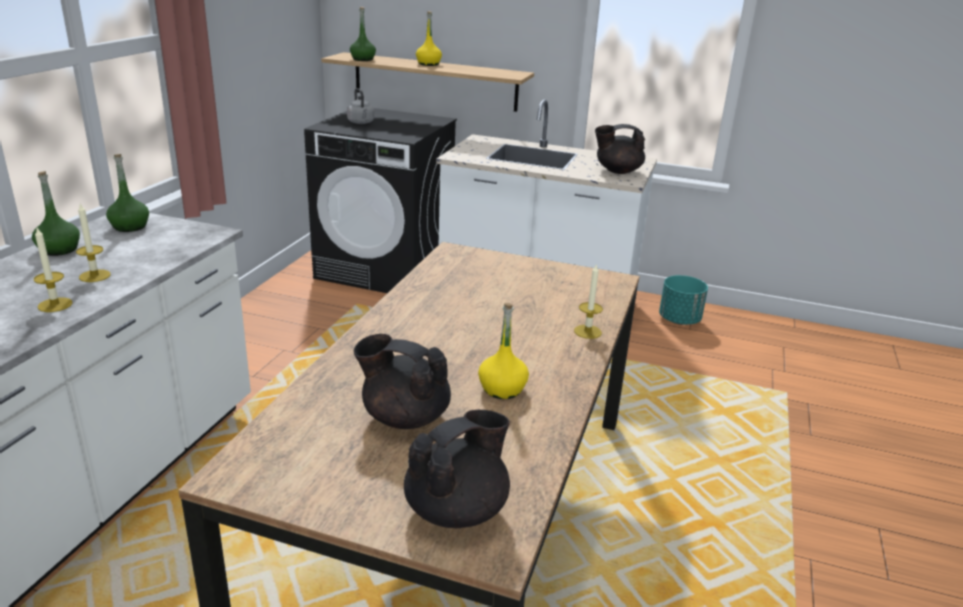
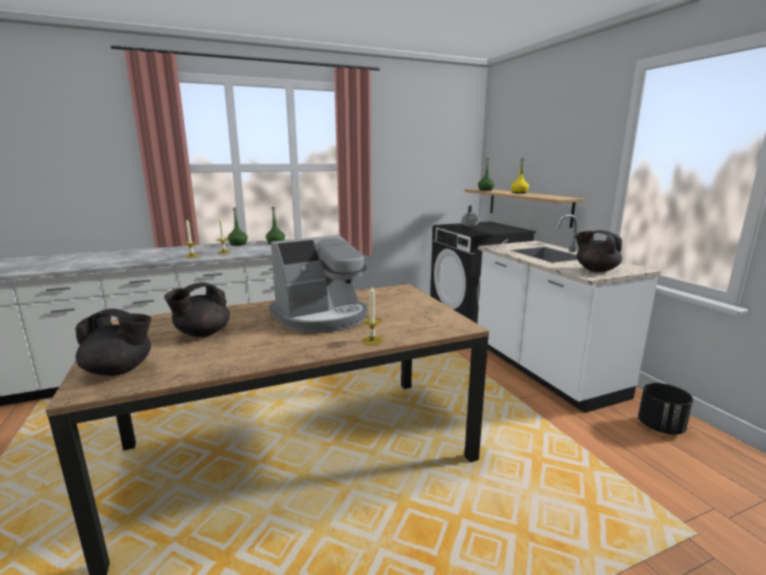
camera: 50 degrees right, 10 degrees down
black teapot [353,334,451,429] -> black teapot turned 120 degrees counterclockwise [164,282,230,337]
yellow bottle [478,303,529,399] -> none
turquoise planter [659,275,708,325] -> black planter [638,383,693,435]
none -> coffee machine [269,235,368,333]

